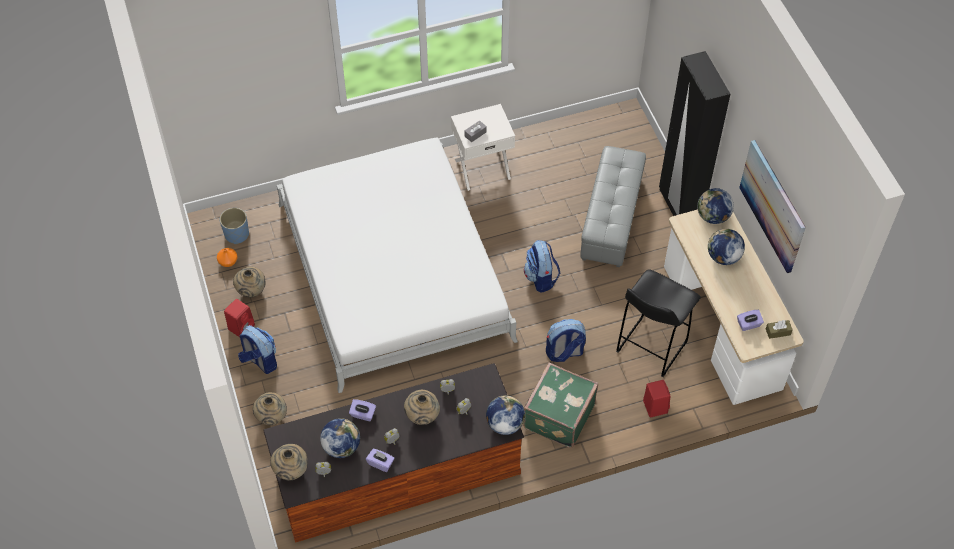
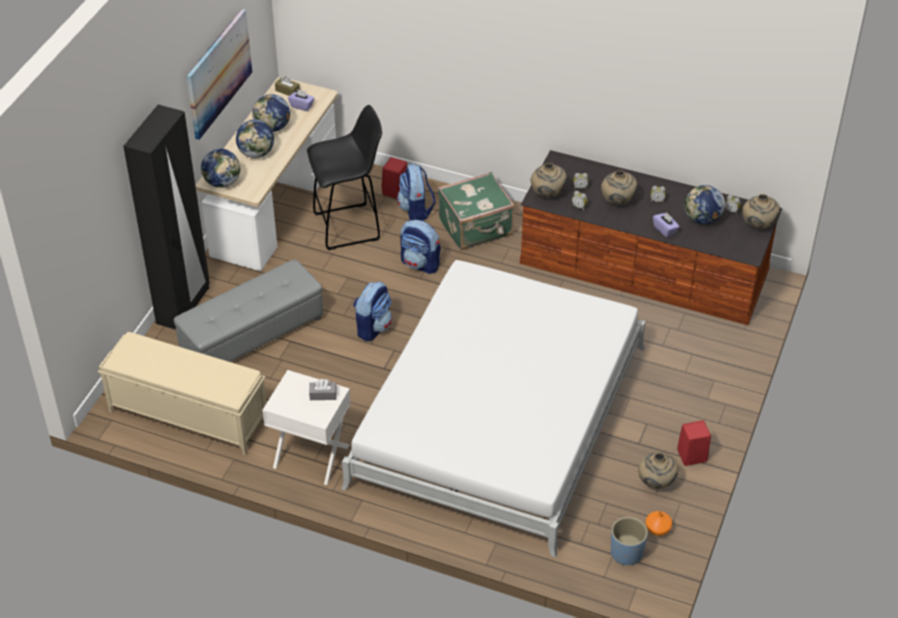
camera: 140 degrees left, 10 degrees down
backpack [238,325,277,374] -> backpack moved to [397,163,436,221]
beige vase [253,392,287,425] -> beige vase moved to [530,163,567,197]
purple tissue box [366,449,394,472] -> none
globe [486,395,525,435] -> globe moved to [252,94,290,132]
none -> beige bench [98,332,267,455]

